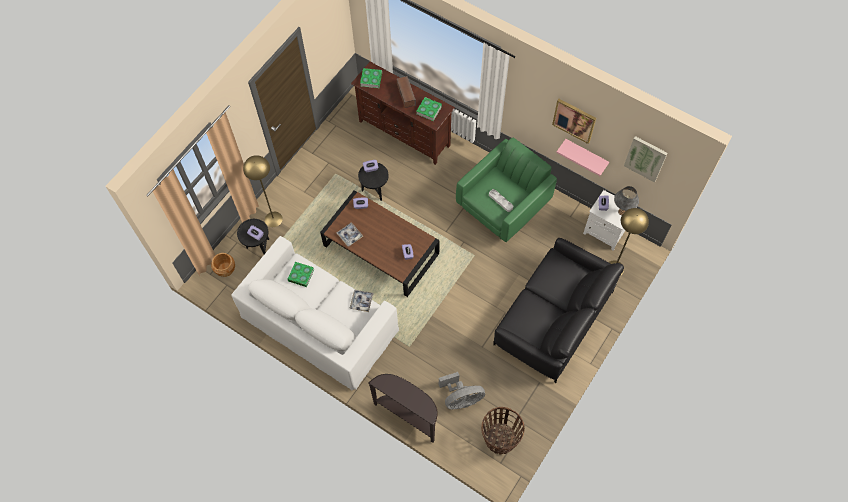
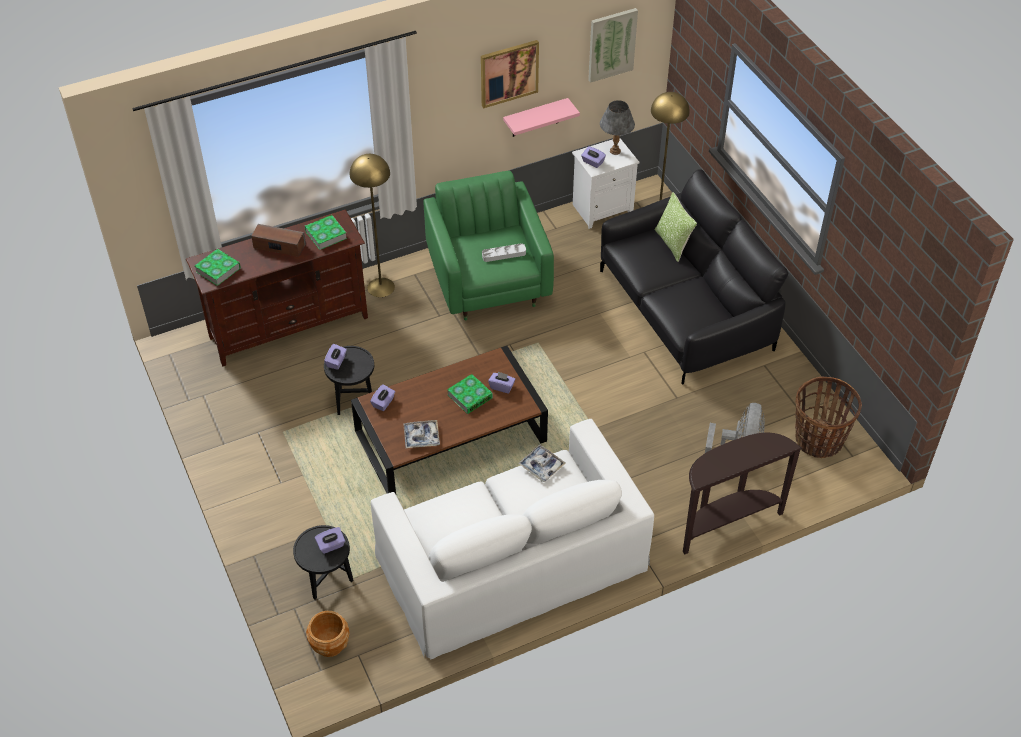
camera: 60 degrees left, 15 degrees down
yellow floor lamp [243,155,283,227] -> yellow floor lamp moved to [350,154,395,297]
book [287,262,314,287] -> book moved to [447,374,493,414]
none -> pillow [654,192,697,262]

